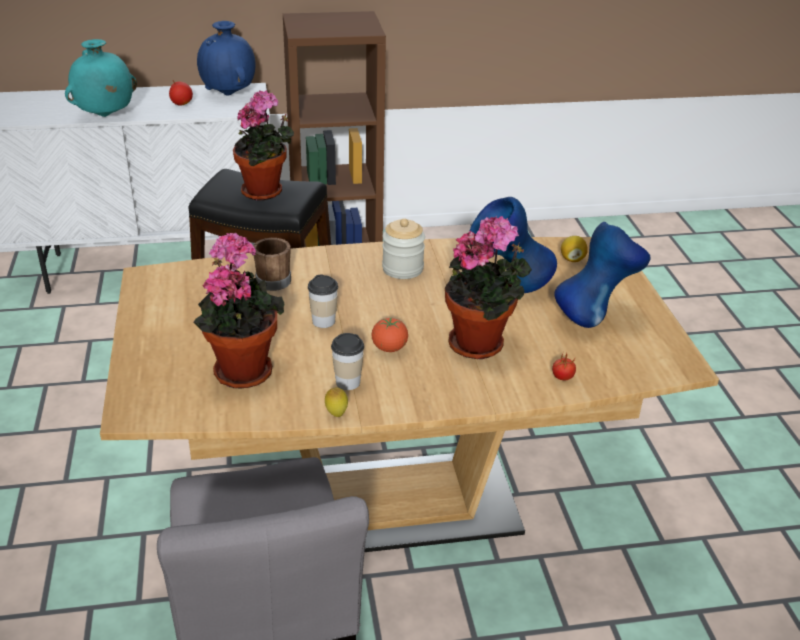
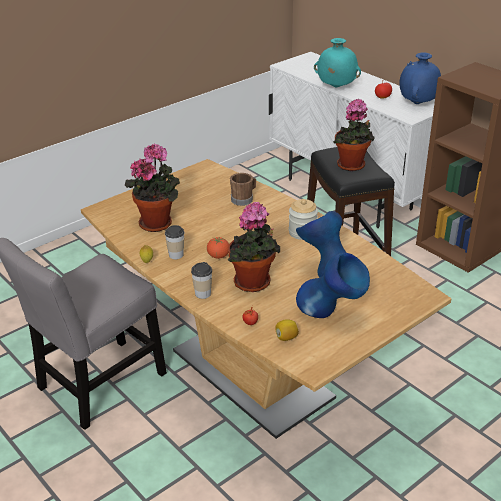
camera: 60 degrees right, 0 degrees up
cup [308,274,338,328] -> cup moved to [191,262,212,299]
lemon [561,236,588,262] -> lemon moved to [275,319,299,341]

